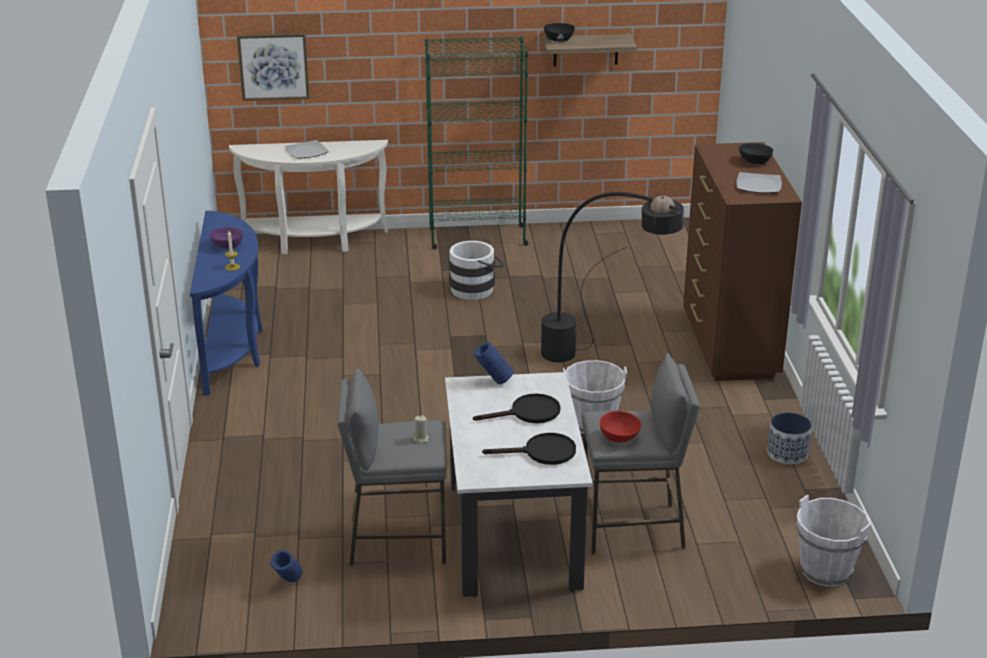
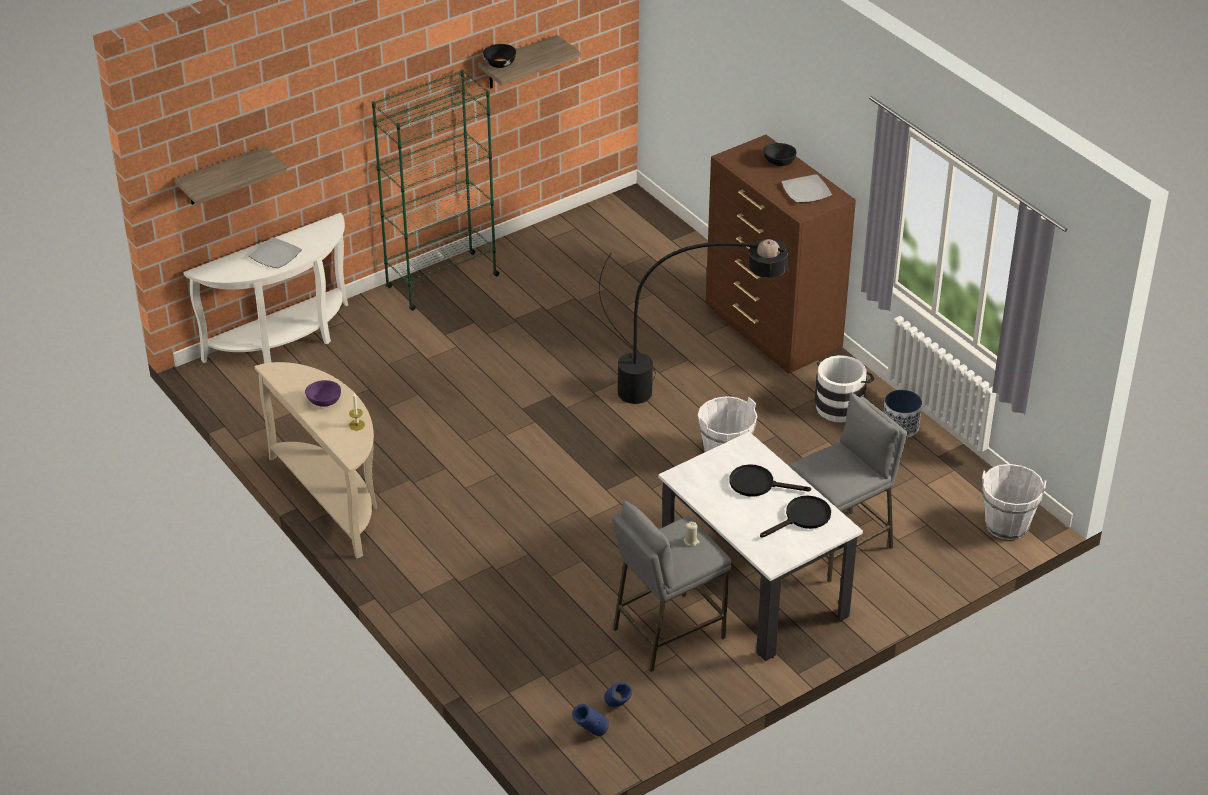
camera: 30 degrees left, 10 degrees up
blue console table [190,211,263,396] -> beige console table [254,362,378,558]
picture [237,33,310,101] -> shelf [175,147,287,205]
white bucket [449,241,504,300] -> white bucket moved to [815,355,875,423]
black frying pan [473,394,561,423] -> black frying pan turned 120 degrees counterclockwise [729,464,811,497]
blue vase [474,342,513,384] -> blue vase moved to [572,704,609,736]
red bowl [600,411,641,443] -> none

